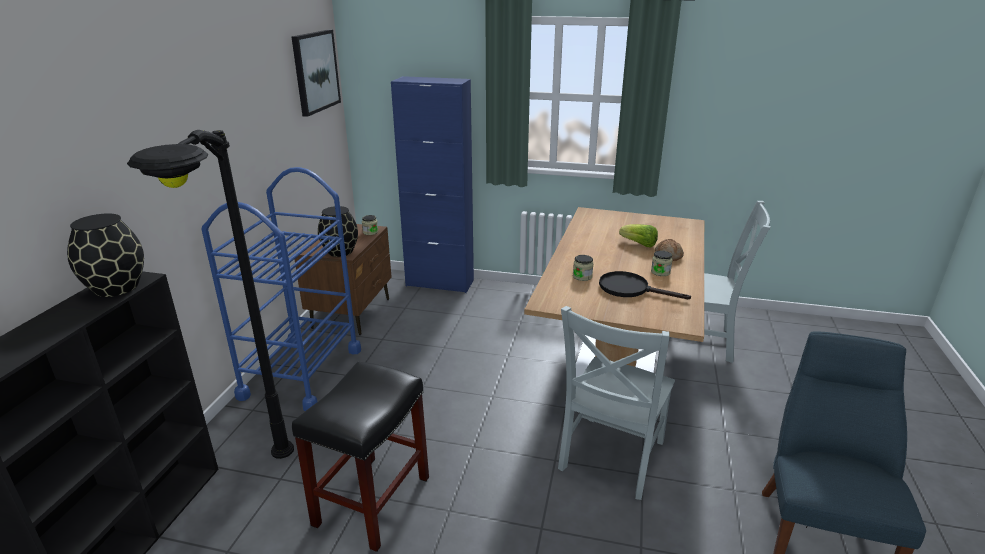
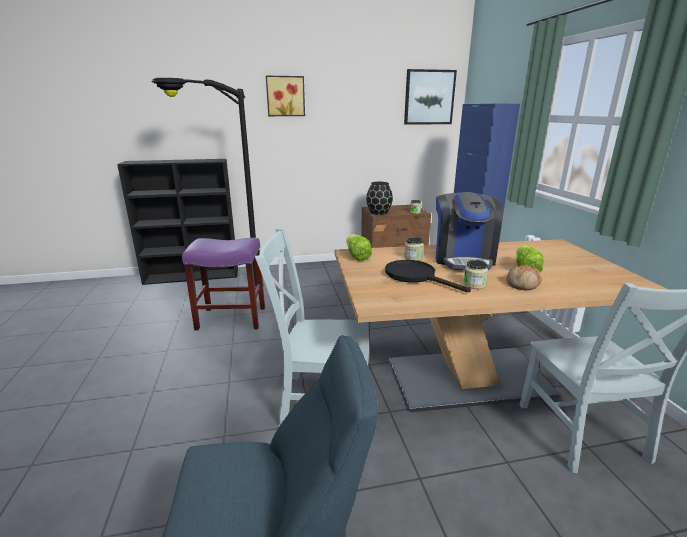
camera: 65 degrees right, 5 degrees down
black vase [67,213,144,297] -> none
blue cart [201,167,361,411] -> none
black stool [292,361,429,552] -> purple stool [182,238,265,331]
black frying pan [599,271,691,299] -> black frying pan turned 45 degrees counterclockwise [385,260,471,292]
none -> picture [266,76,305,116]
none -> lettuce [346,234,372,261]
none -> coffee machine [436,192,503,270]

